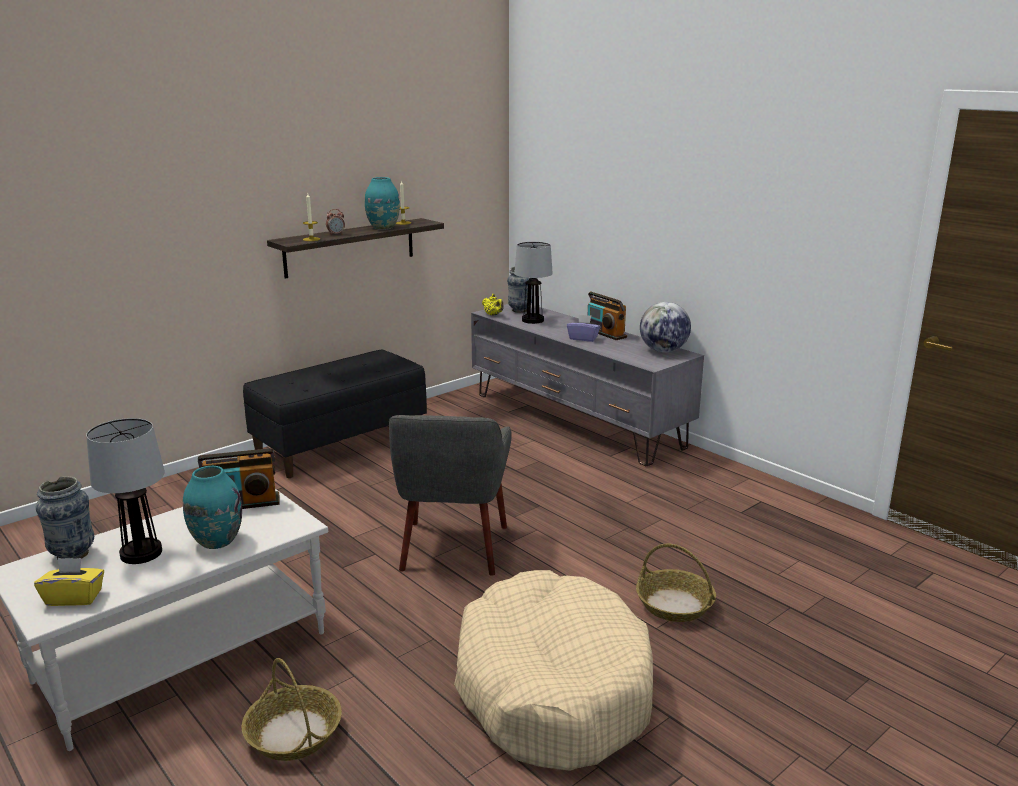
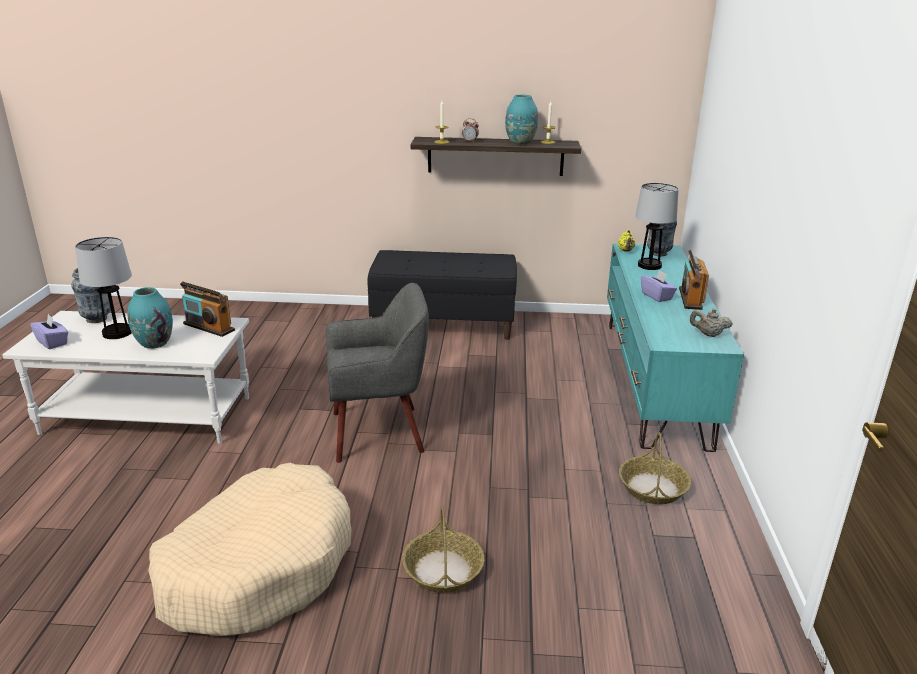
camera: 45 degrees right, 5 degrees up
yellow tissue box [34,558,104,606] -> purple tissue box [30,314,68,349]
basket [241,658,342,761] -> basket moved to [619,432,691,504]
grey armchair [389,415,512,576] -> grey armchair turned 150 degrees counterclockwise [326,283,429,463]
grey tv stand [471,304,704,466] -> turquoise tv stand [607,243,744,452]
globe [640,302,691,352] -> beige teapot [690,309,733,337]

